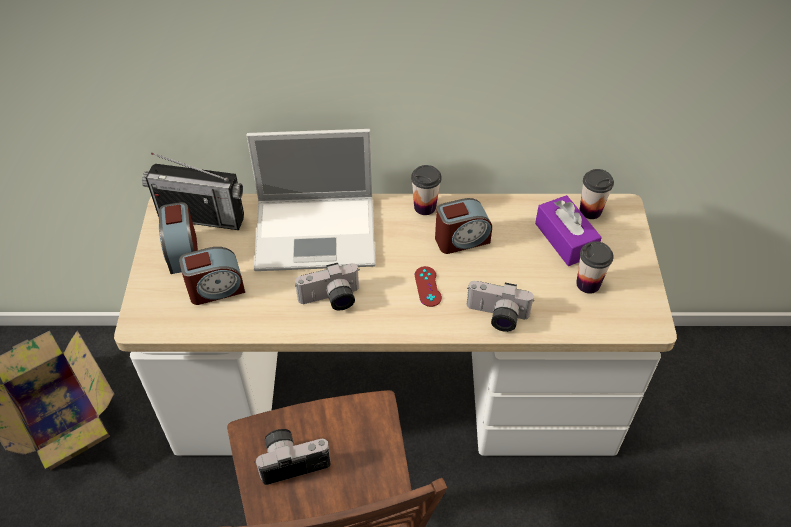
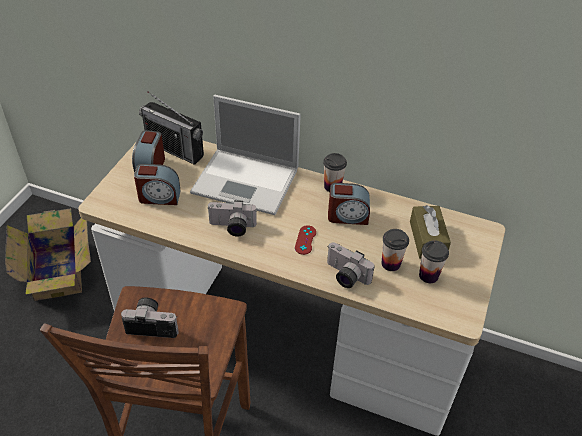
camera: 20 degrees right, 5 degrees down
purple tissue box [535,195,602,266] -> brown tissue box [410,205,451,259]
cup [579,169,614,219] -> cup moved to [382,229,409,271]

